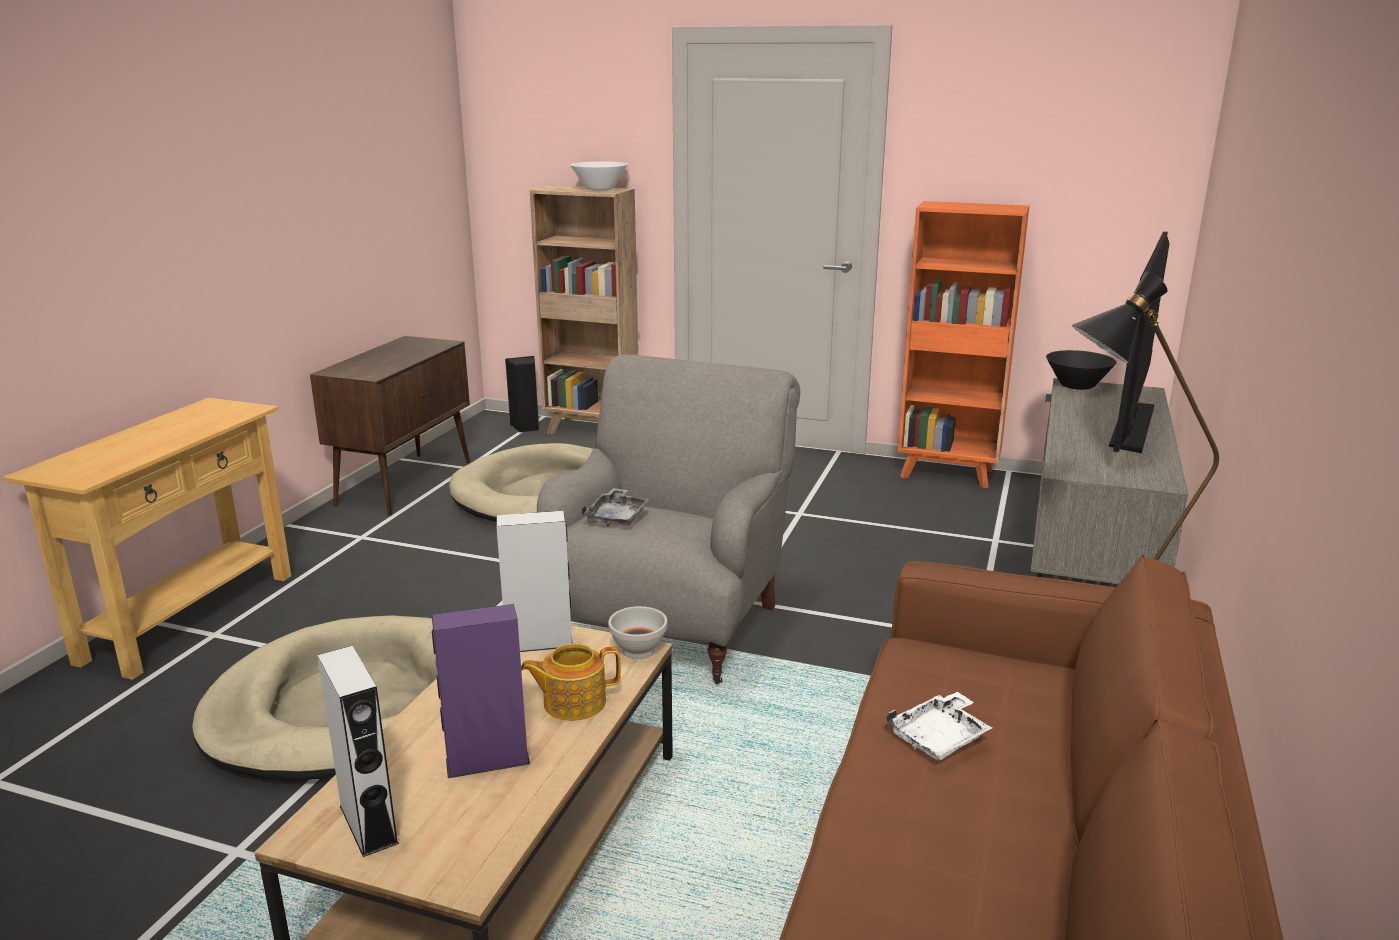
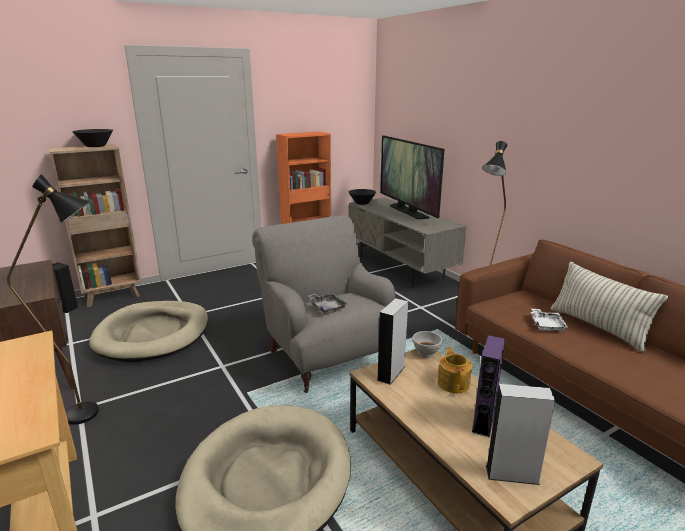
camera: 50 degrees left, 0 degrees up
teapot [521,643,621,721] -> teapot turned 150 degrees clockwise [438,347,472,393]
white bowl [570,161,628,190] -> black bowl [72,129,113,147]
none -> black floor lamp [7,174,99,425]
none -> pillow [551,261,668,352]

